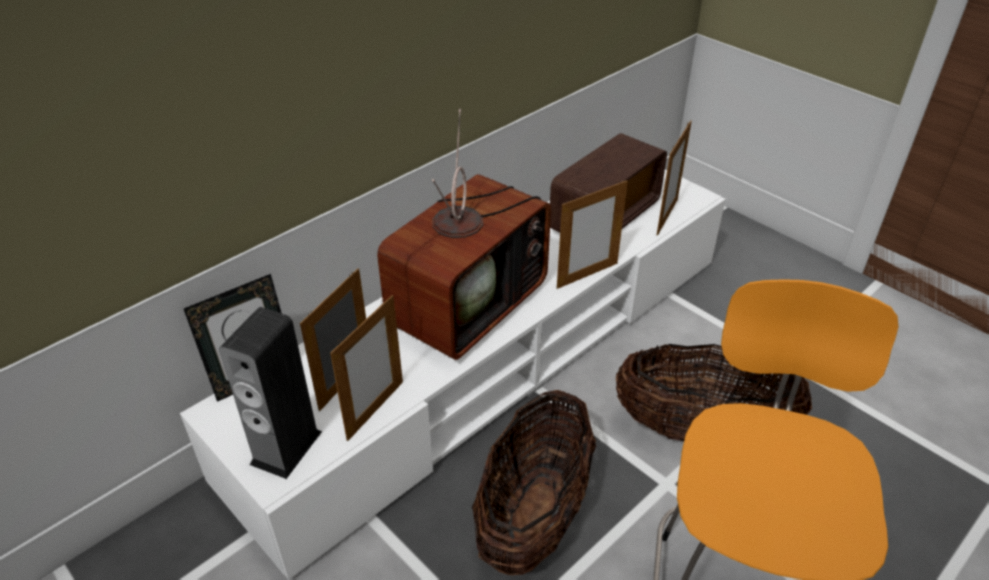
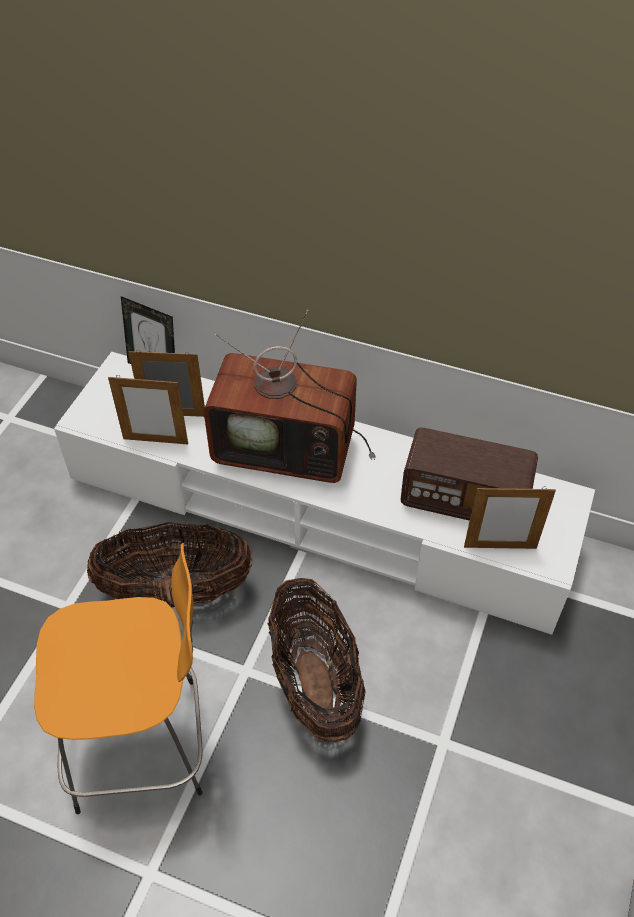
camera: 65 degrees right, 10 degrees up
speaker [219,307,322,479] -> none
picture frame [557,180,628,289] -> none

